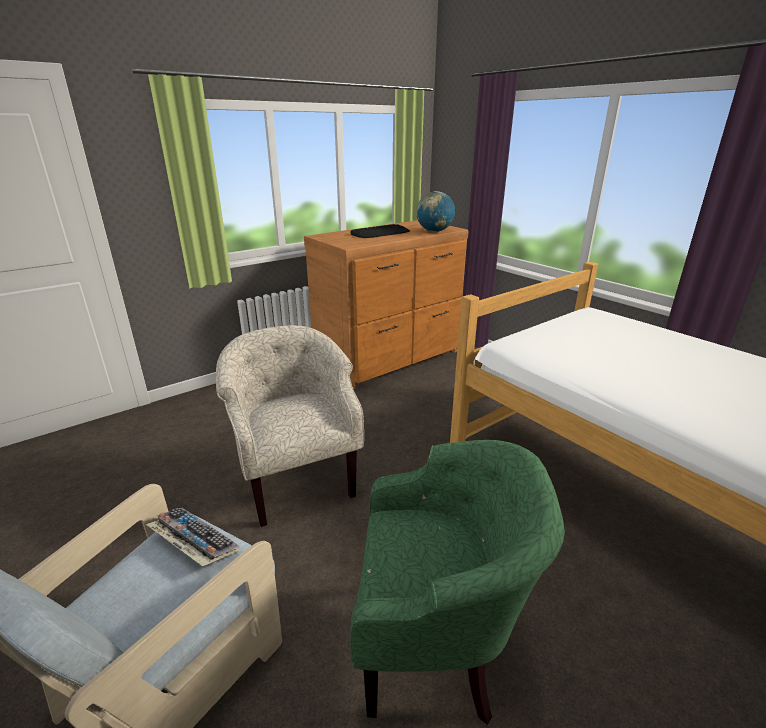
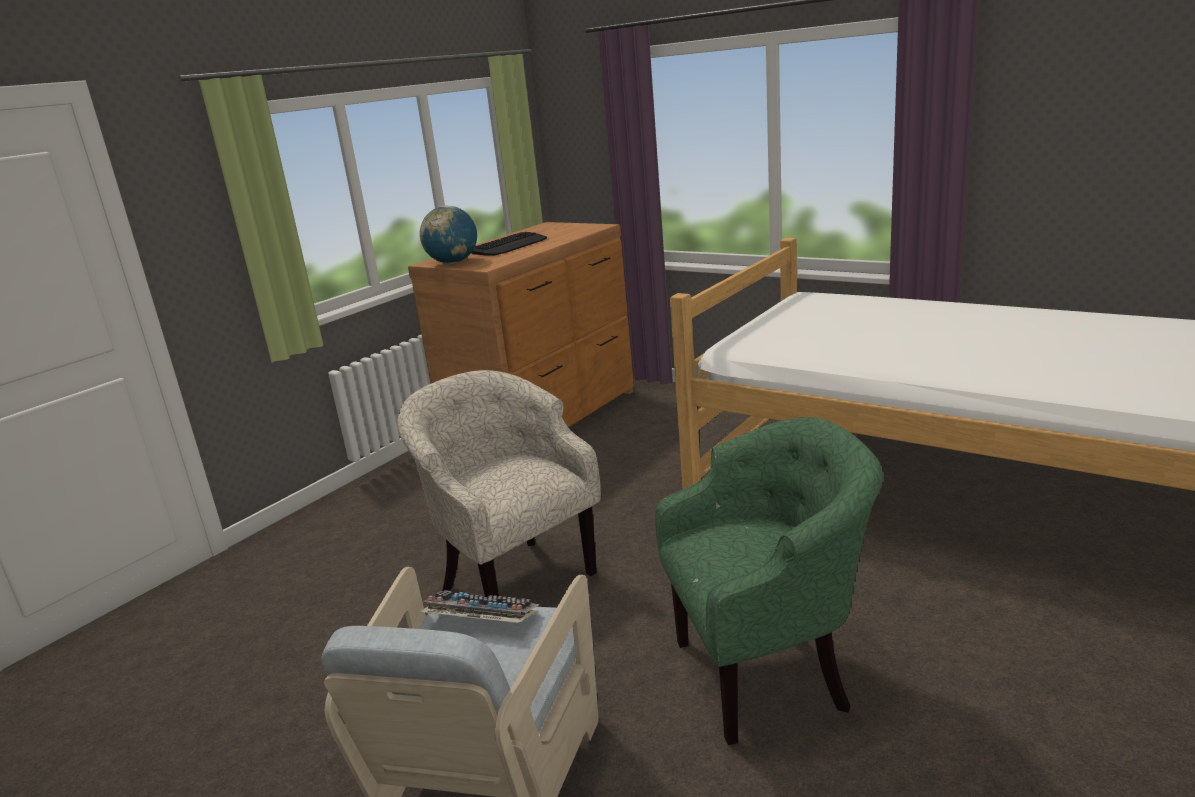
camera: 15 degrees left, 5 degrees down
globe [416,191,455,232] -> globe moved to [420,206,477,264]

